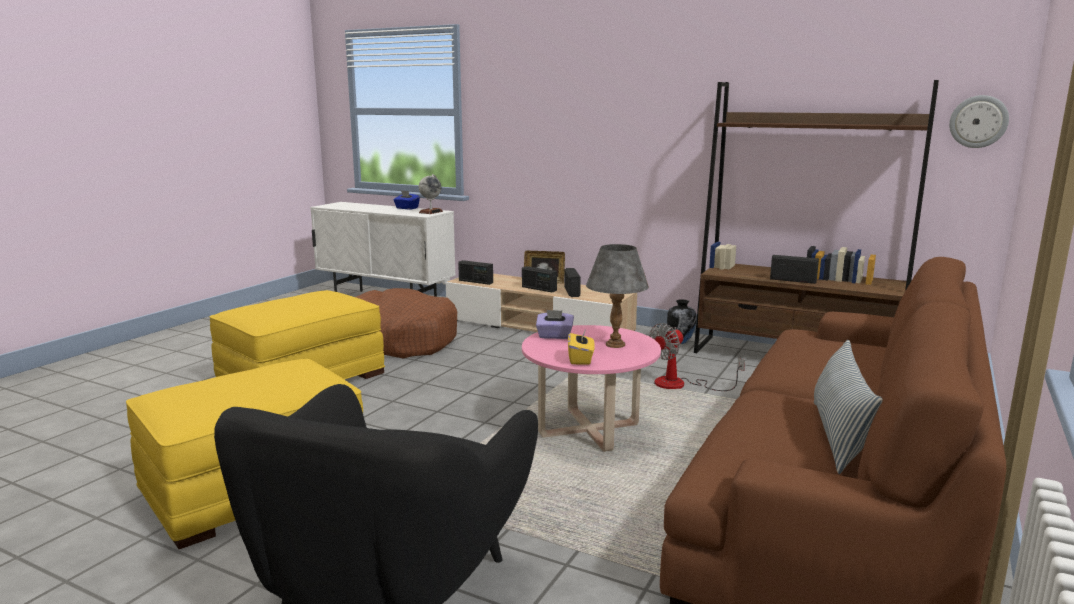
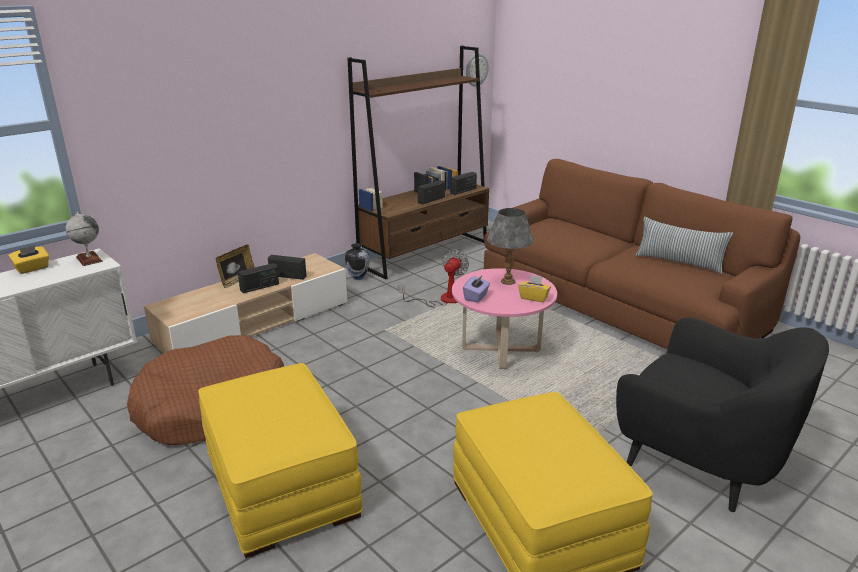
camera: 70 degrees left, 10 degrees up
blue tissue box [394,190,420,210] -> yellow tissue box [8,245,49,274]
radio [458,260,493,285] -> radio moved to [450,172,477,195]
fan [649,323,745,391] -> fan turned 135 degrees counterclockwise [399,249,469,307]

